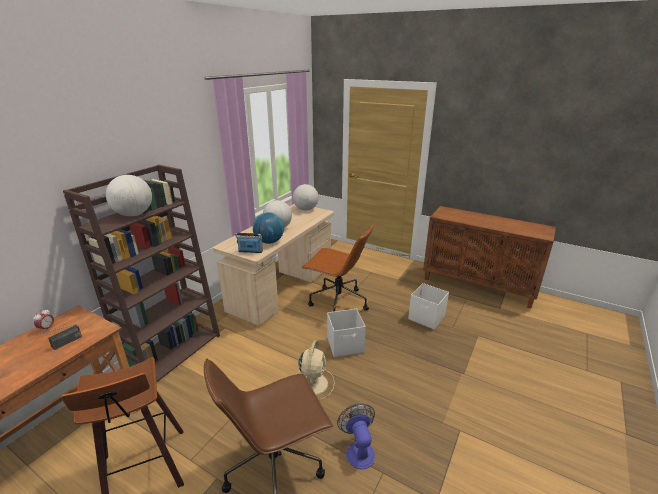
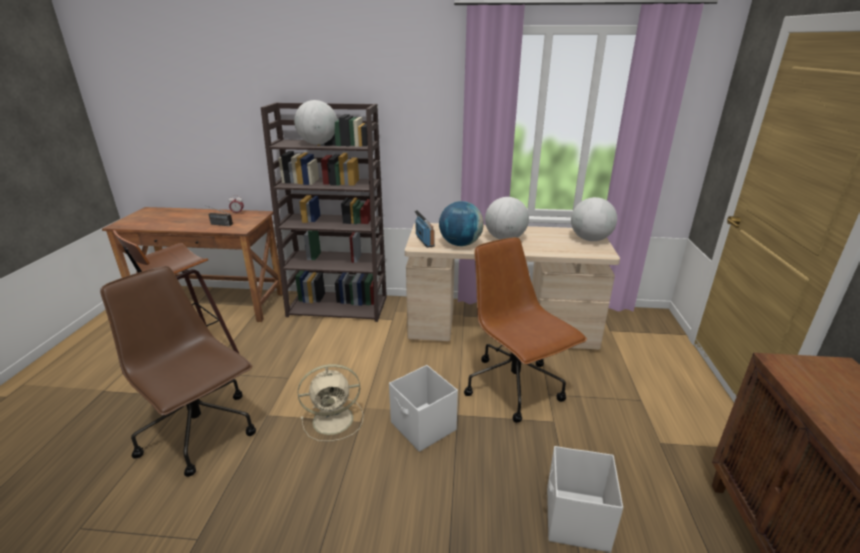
camera: 65 degrees right, 0 degrees up
brown office chair [301,225,373,312] -> brown office chair turned 150 degrees clockwise [464,237,587,423]
fan [337,403,375,469] -> none

